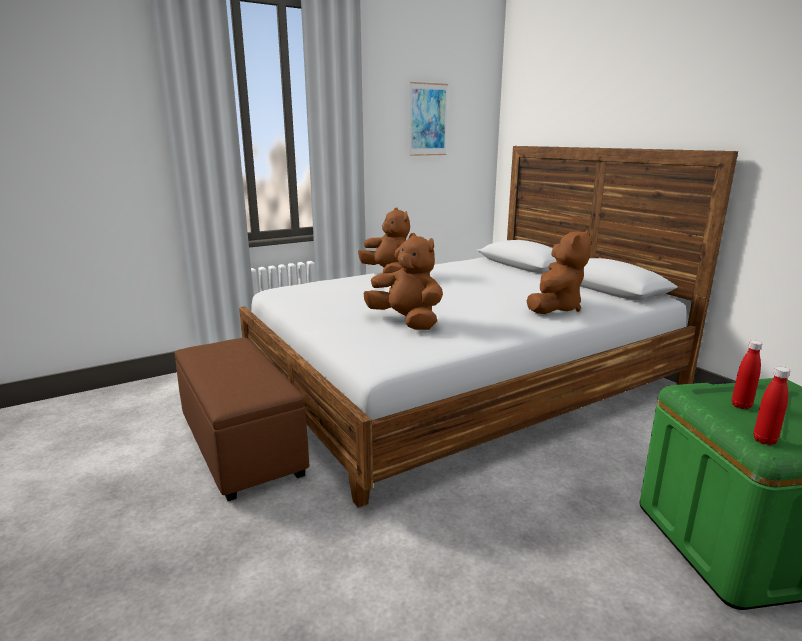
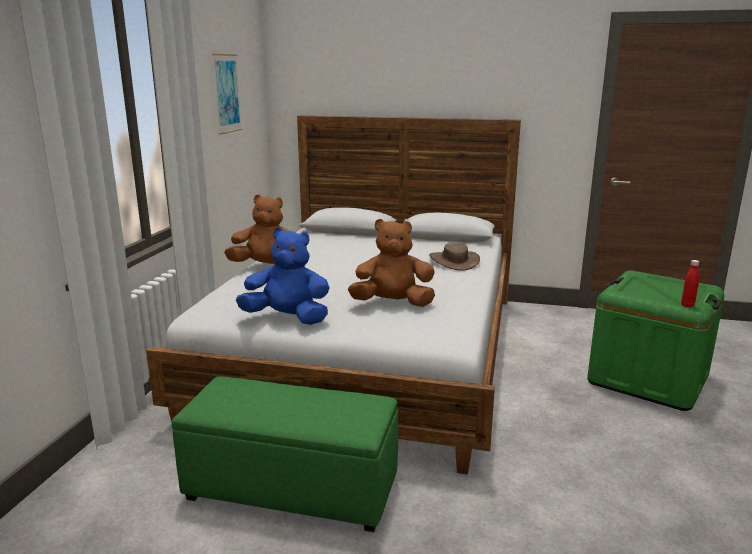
camera: 45 degrees left, 0 degrees up
brown ottoman [174,338,309,501] -> green ottoman [172,376,398,532]
brown plush toy [527,230,591,314] -> brown hat [429,243,480,271]
red bottle [732,340,762,409] -> none
none -> blue plush toy [236,228,330,325]

